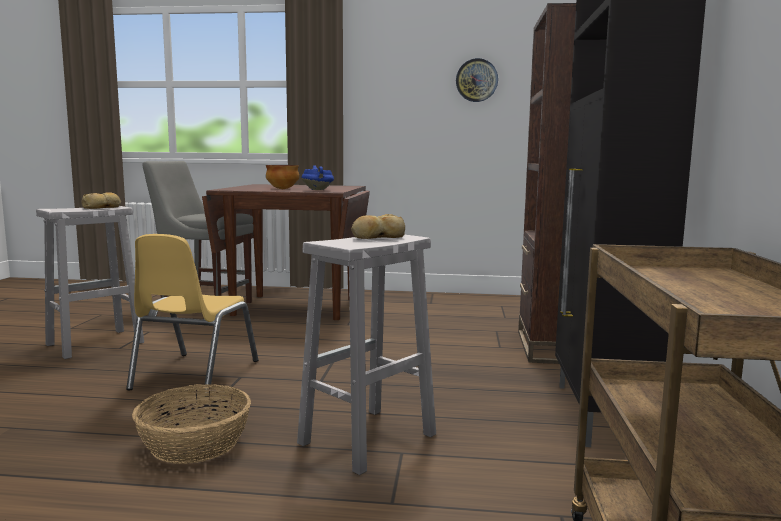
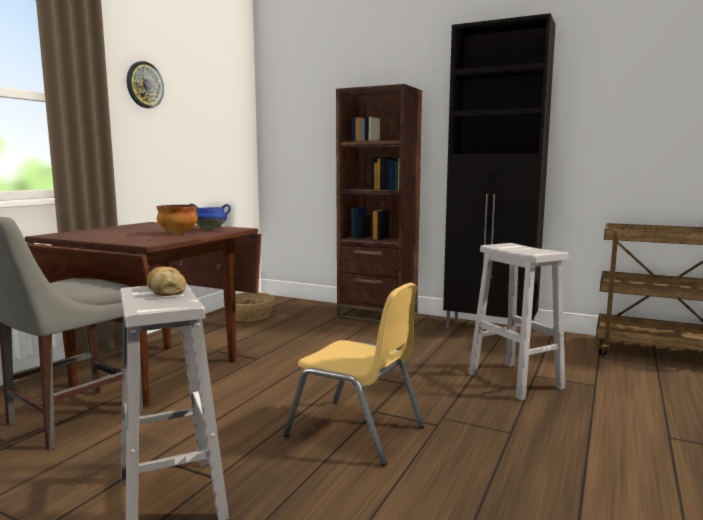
camera: 70 degrees left, 0 degrees up
basket [132,384,251,464] -> basket moved to [223,293,275,321]
bread [351,214,405,239] -> none
wall clock [456,58,498,102] -> wall clock moved to [127,61,164,108]

